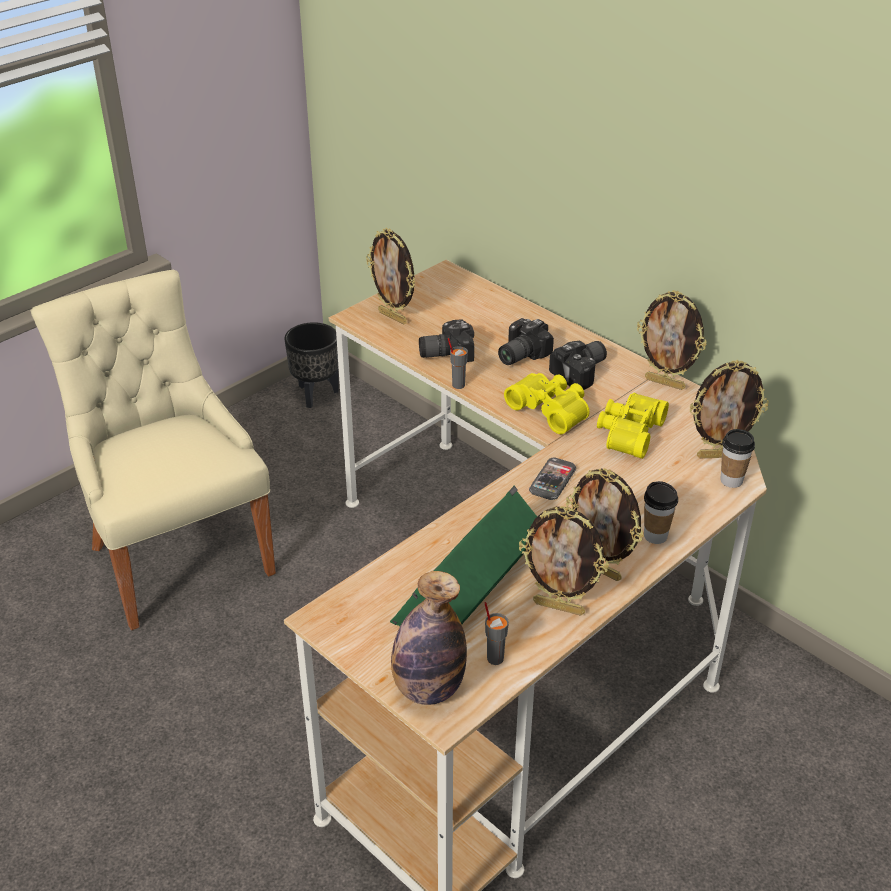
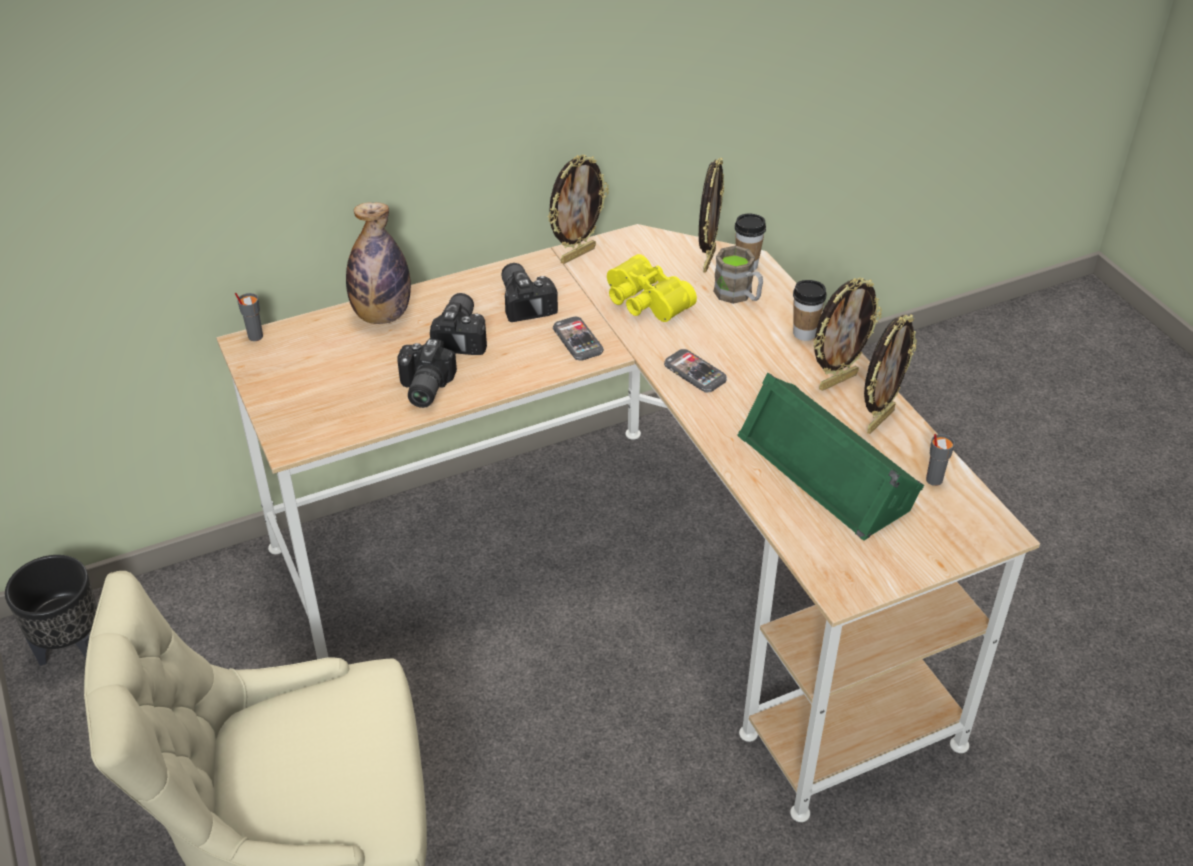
camera: 70 degrees left, 5 degrees up
picture frame [366,228,415,324] -> none
bottle [391,571,467,705] -> bottle moved to [346,202,411,324]
grey cup [448,338,468,389] -> grey cup moved to [235,293,263,341]
camera [498,318,554,365] -> camera turned 150 degrees counterclockwise [430,293,487,355]
yellow binoculars [504,373,590,434] -> phone [553,316,604,361]
none -> brown mug [713,246,763,304]

